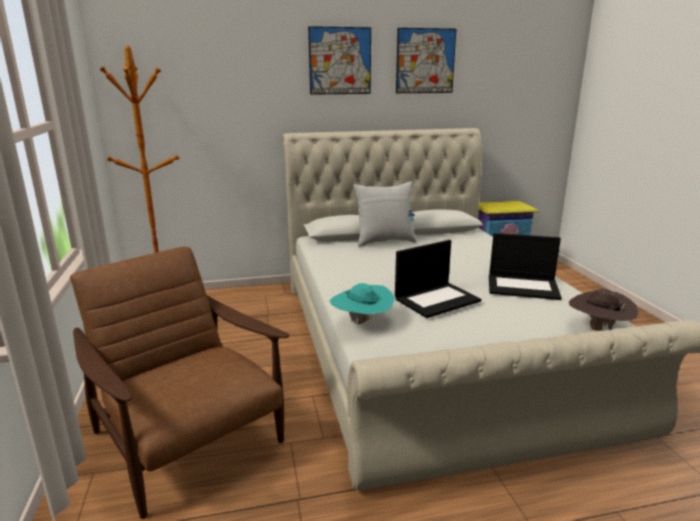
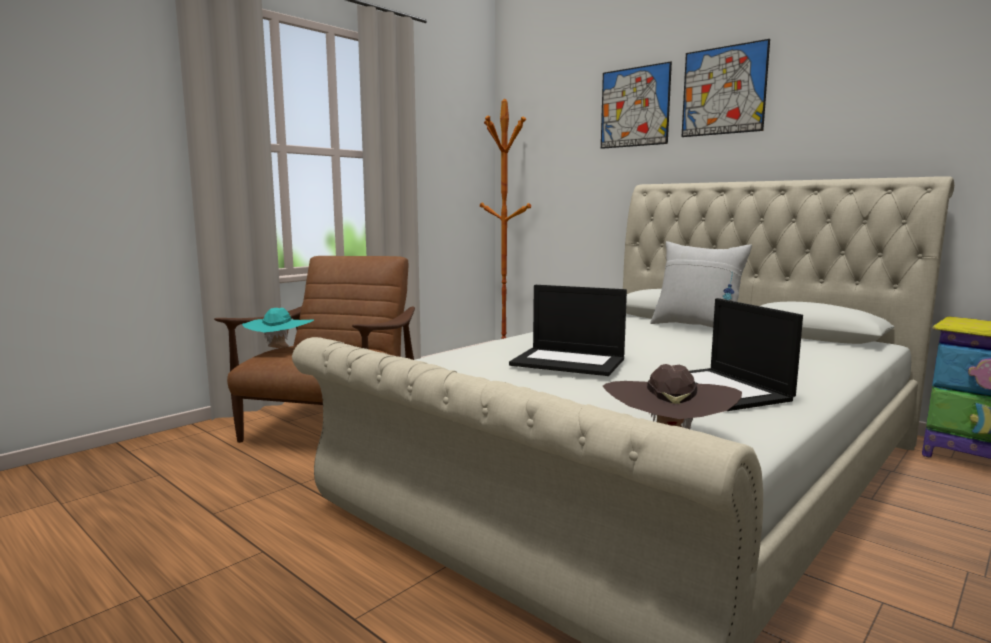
camera: 55 degrees right, 10 degrees down
turquoise hat [330,283,395,325] -> turquoise hat moved to [242,308,314,348]
picture [396,28,456,93] -> picture moved to [601,62,672,149]

